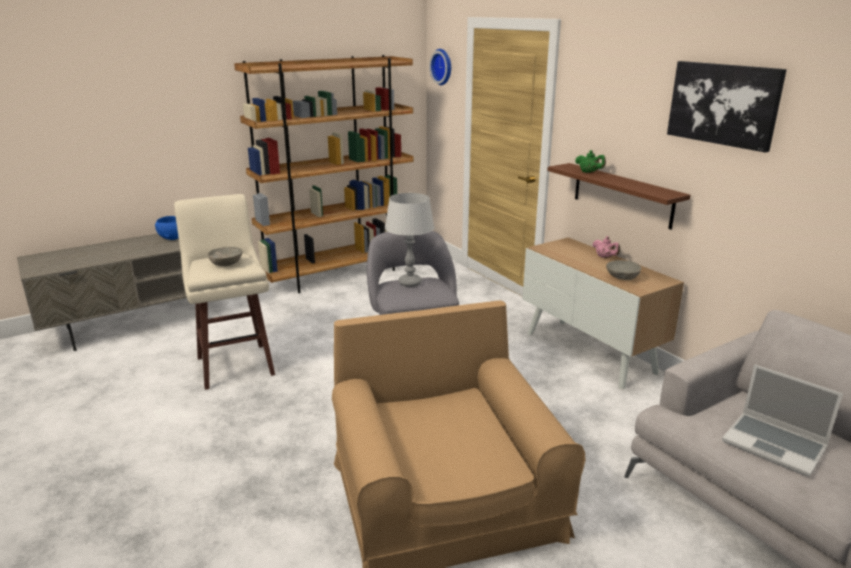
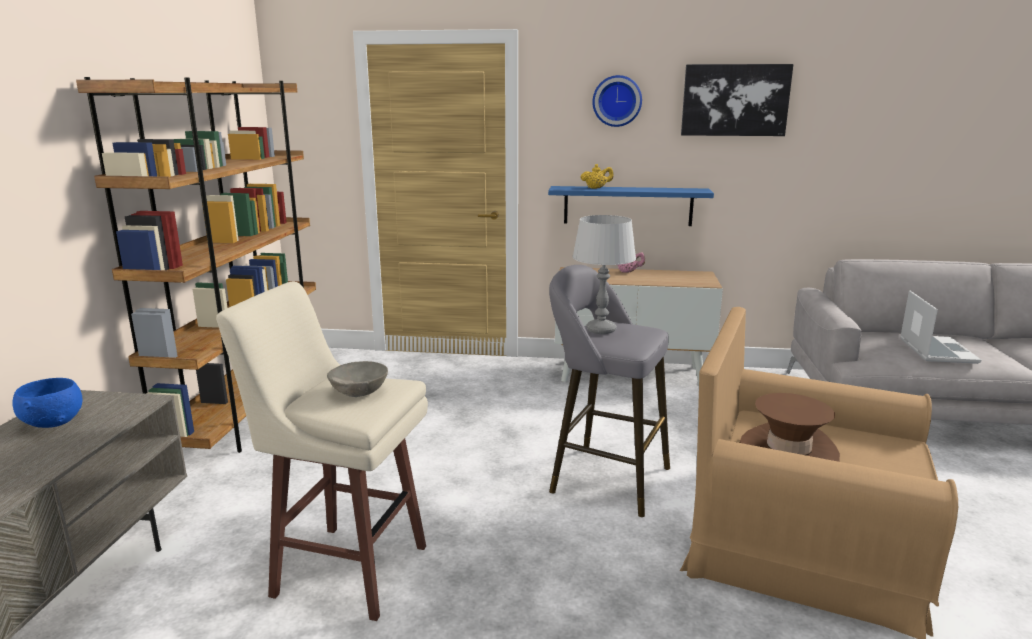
camera: 50 degrees left, 5 degrees down
wall clock [429,49,451,85] -> wall clock moved to [592,75,642,127]
brown shelf [547,163,691,230] -> blue shelf [548,186,714,226]
green teapot [575,150,606,173] -> yellow teapot [580,164,614,189]
grey bowl [606,260,641,280] -> none
laptop [722,364,843,477] -> laptop turned 75 degrees counterclockwise [900,291,981,364]
none -> brown hat [740,393,840,462]

